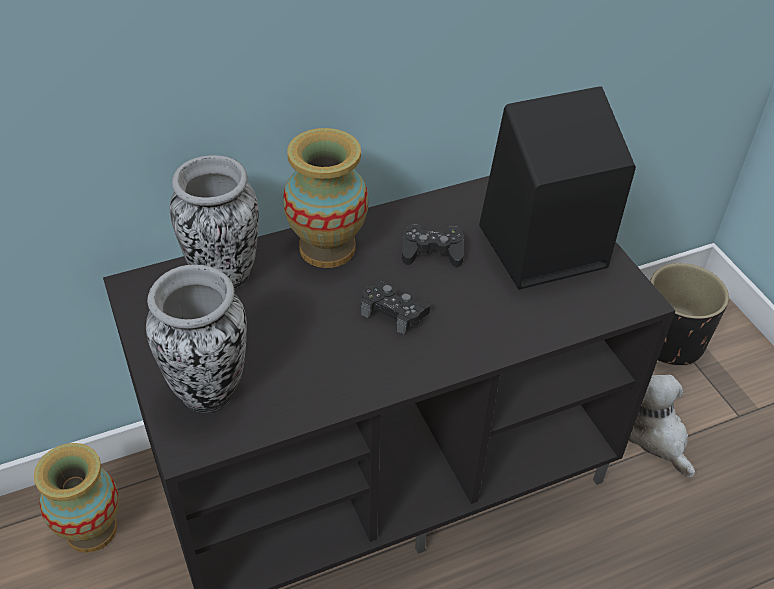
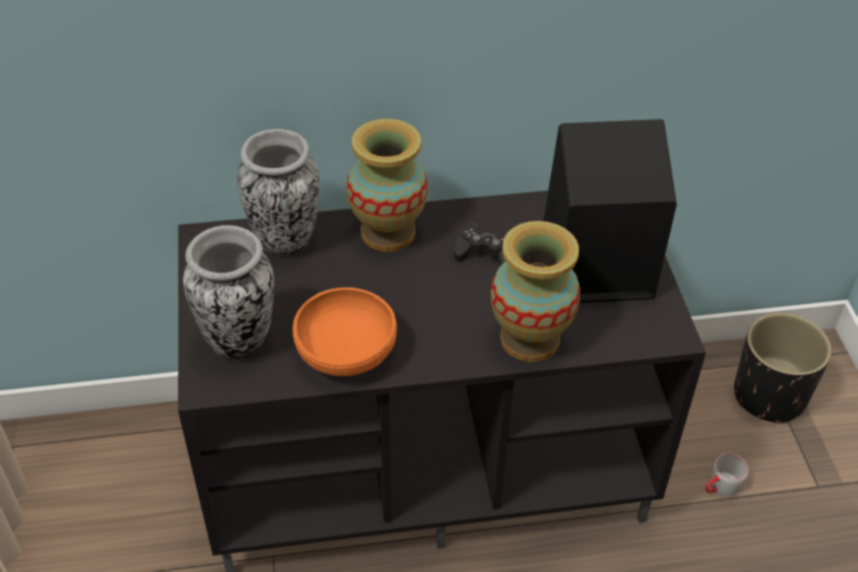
camera: 15 degrees right, 0 degrees up
vase [34,443,119,553] -> vase moved to [491,221,580,362]
black game controller [361,281,430,335] -> none
plush toy [629,375,695,477] -> grey mug [705,454,748,496]
none -> orange bowl [293,287,397,376]

